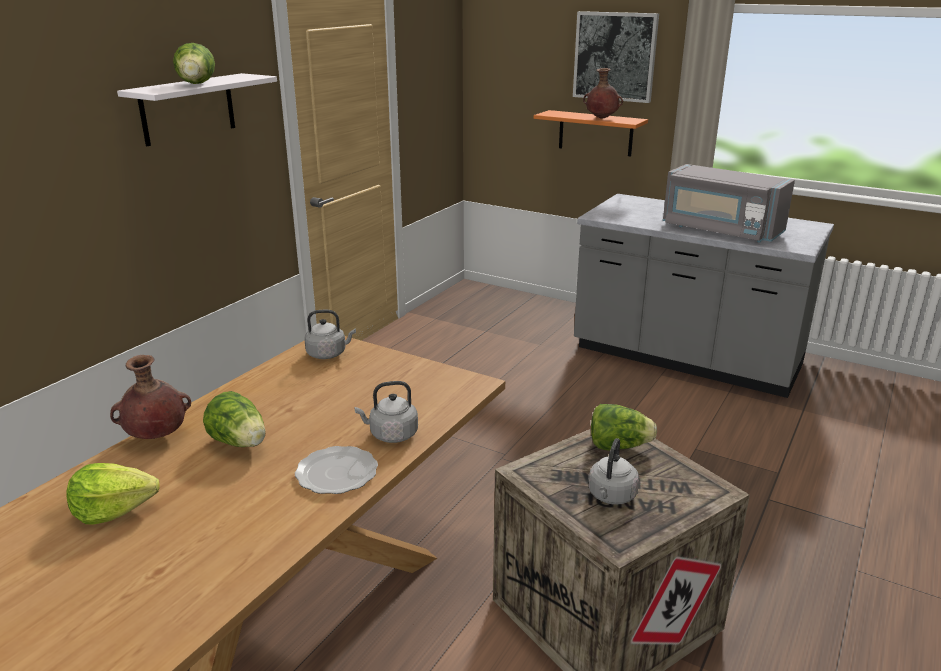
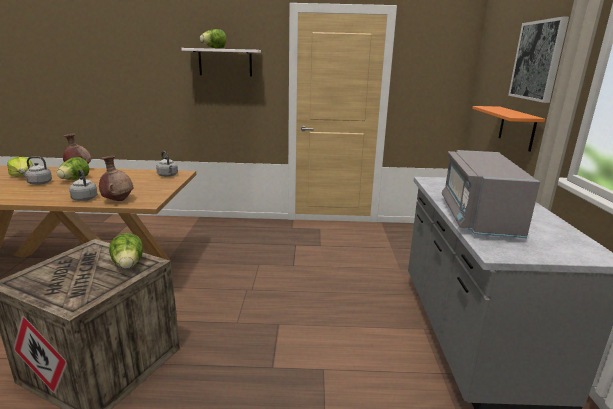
camera: 60 degrees right, 5 degrees down
plate [295,446,378,494] -> none
brown vase [583,68,623,119] -> brown vase moved to [99,156,133,201]
grey kettle [588,438,639,505] -> grey kettle moved to [19,156,52,185]

